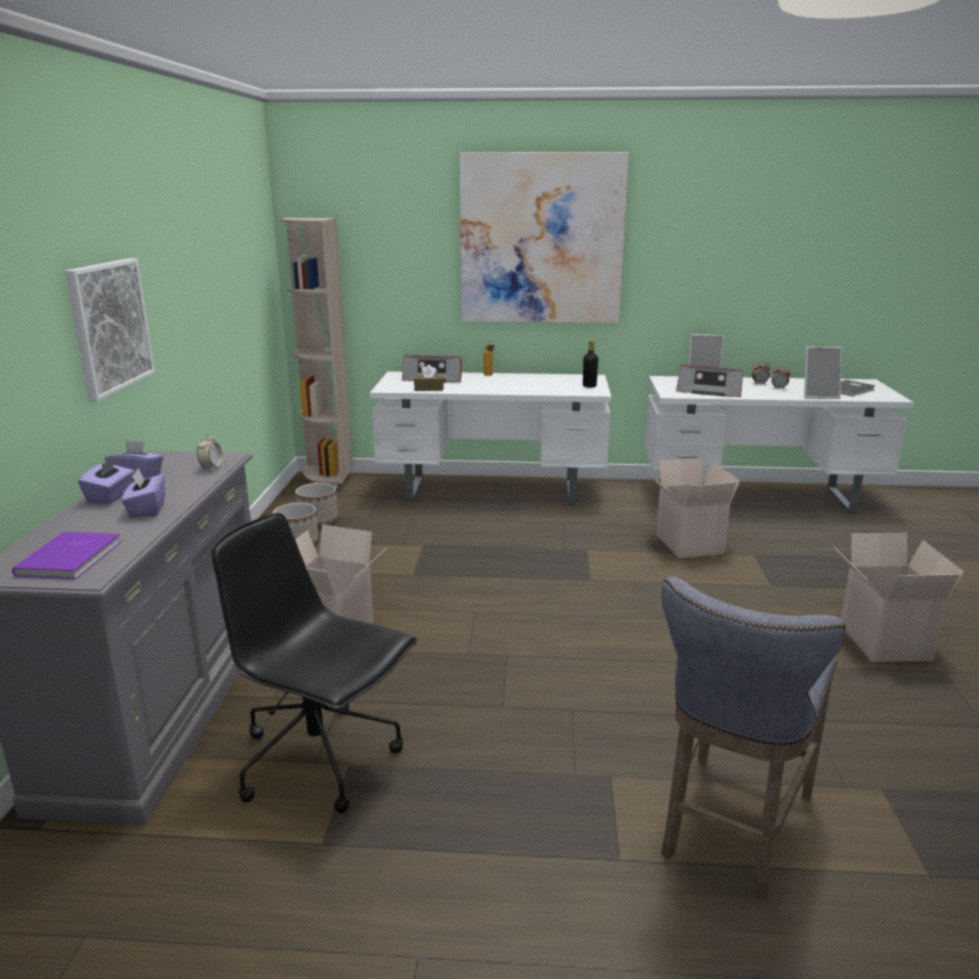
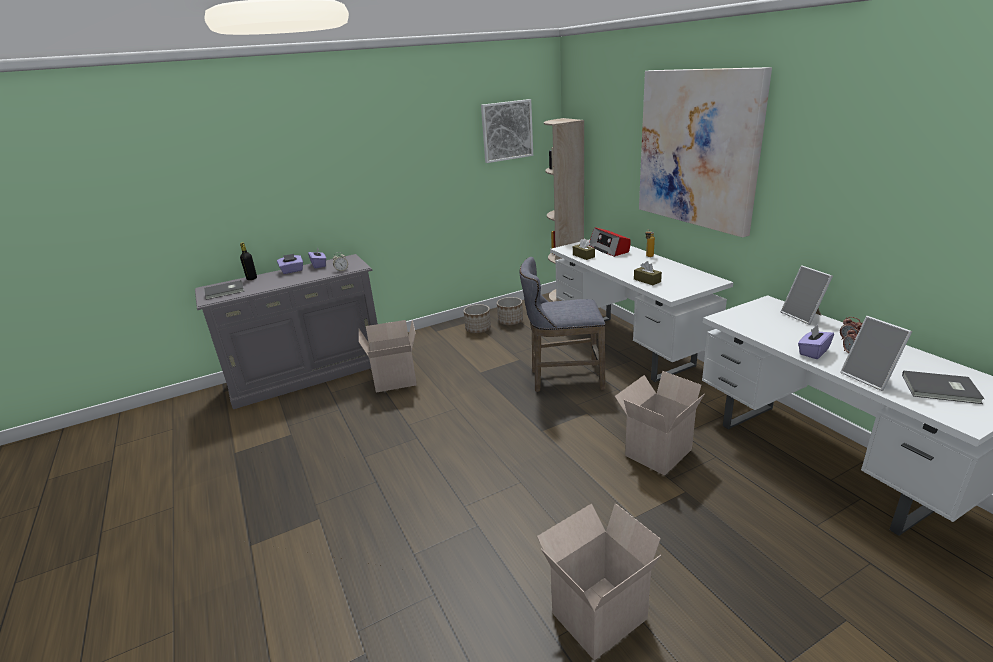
camera: 60 degrees right, 5 degrees up
purple book [12,532,121,579] -> grey book [204,280,244,300]
picture [65,258,155,402] -> picture moved to [481,99,533,163]
purple tissue box [122,468,165,517] -> purple tissue box moved to [798,325,834,359]
black office chair [212,513,417,813] -> none
black bottle [583,340,598,388] -> black bottle moved to [240,242,257,280]
grey stool [661,577,846,898] -> grey stool moved to [520,257,606,392]
radio [676,365,743,397] -> none
none -> brown tissue box [634,261,662,285]

